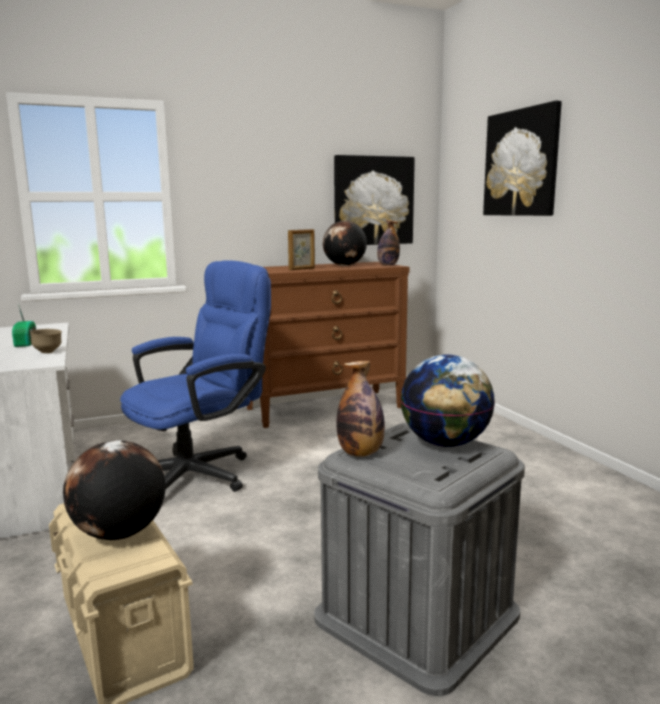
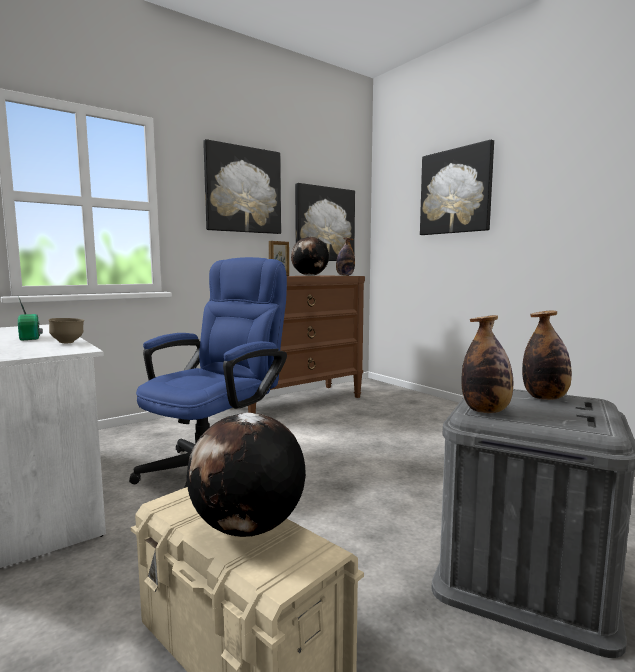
camera: 15 degrees left, 5 degrees down
globe [401,354,495,447] -> bottle [522,311,572,400]
none -> picture [203,139,281,234]

